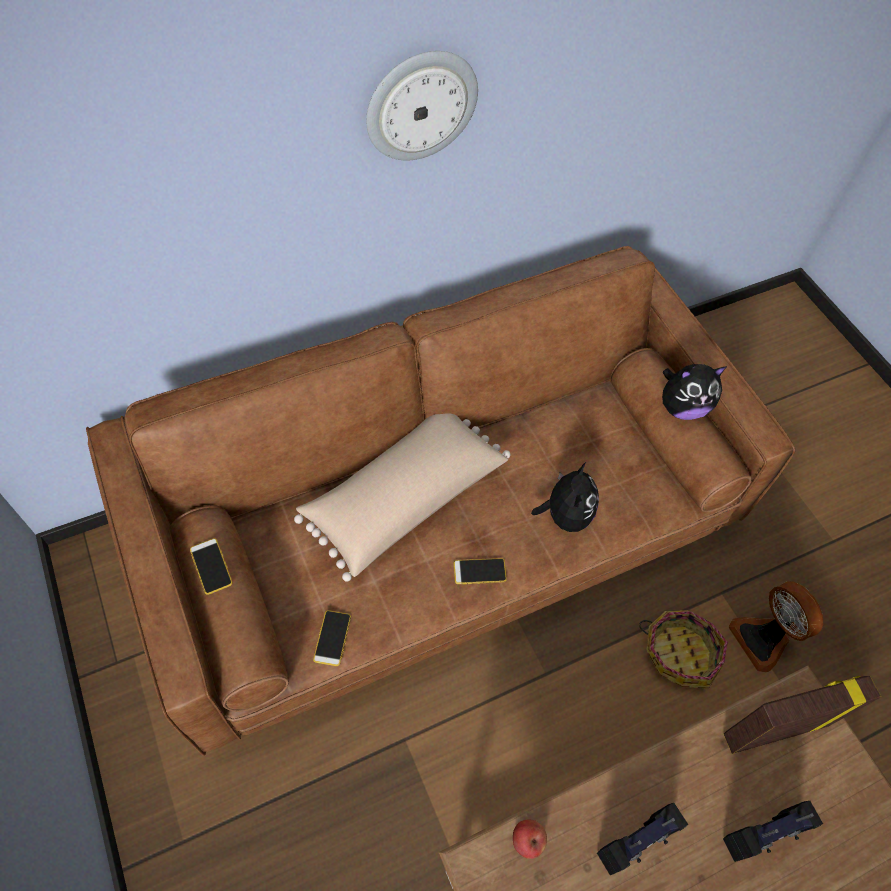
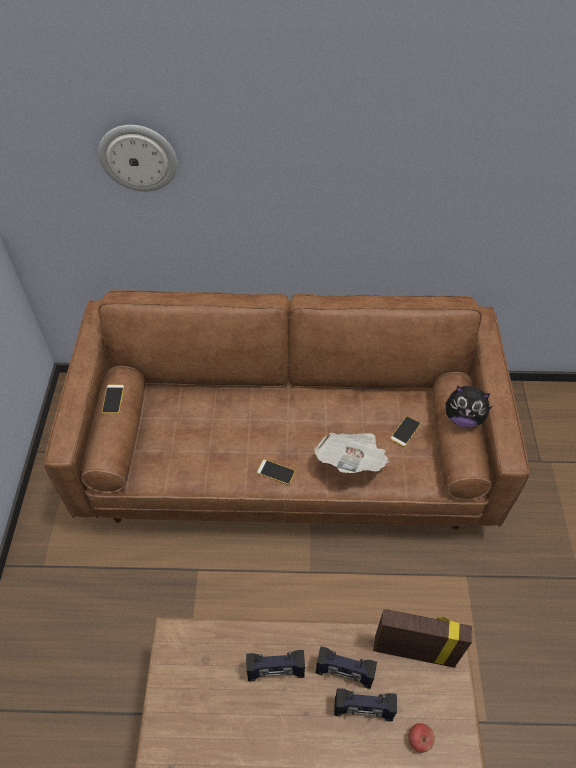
camera: 30 degrees right, 5 degrees down
beige pillow [294,413,511,582] -> none
phone [313,610,351,666] -> phone moved to [390,416,421,447]
wall clock [366,51,478,161] -> wall clock moved to [98,125,178,192]
apple [513,820,547,859] -> apple moved to [408,723,435,753]
plush toy [531,462,599,532] -> newspaper [314,433,390,473]
basket [639,610,728,689] -> none
fan [728,581,823,672] -> none
none -> radio [315,646,377,689]

